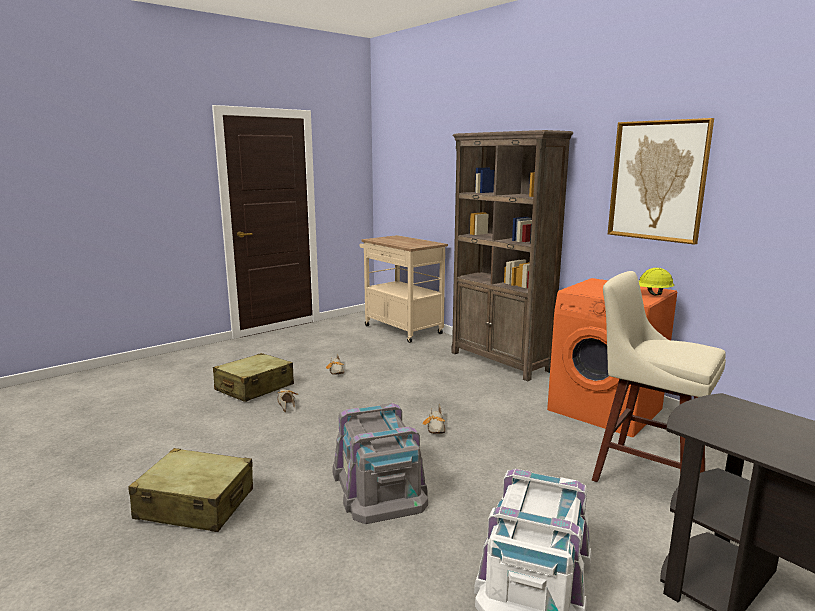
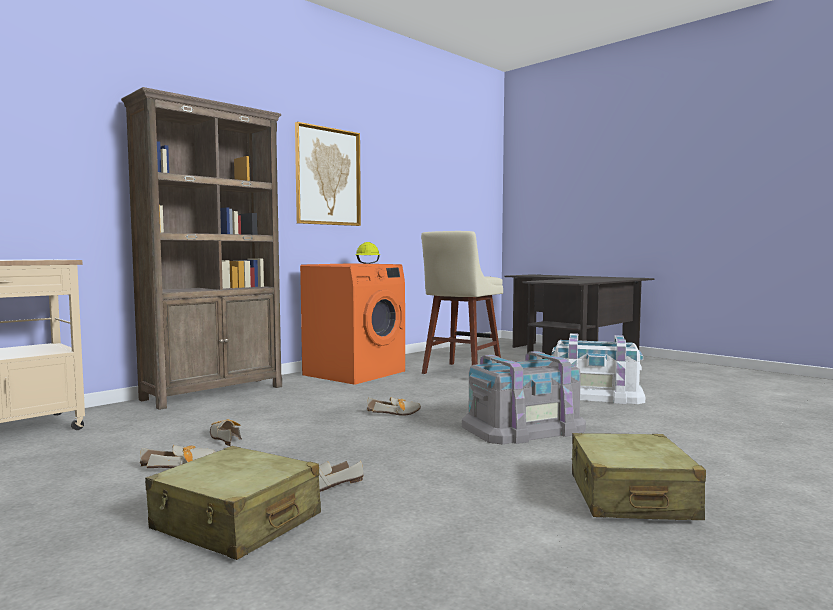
camera: 95 degrees left, 10 degrees down
none -> shoe [210,419,242,446]

